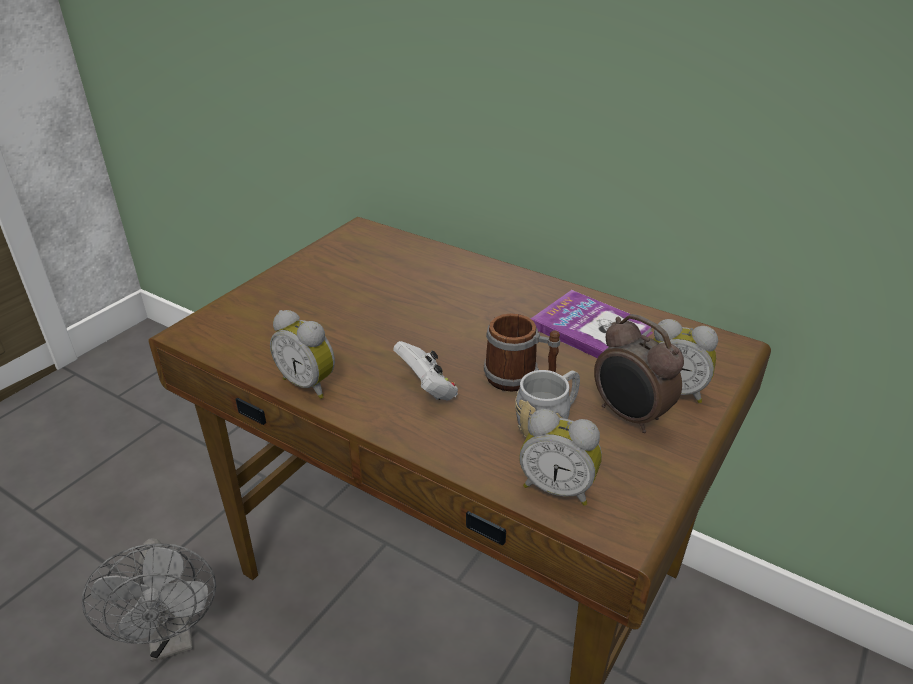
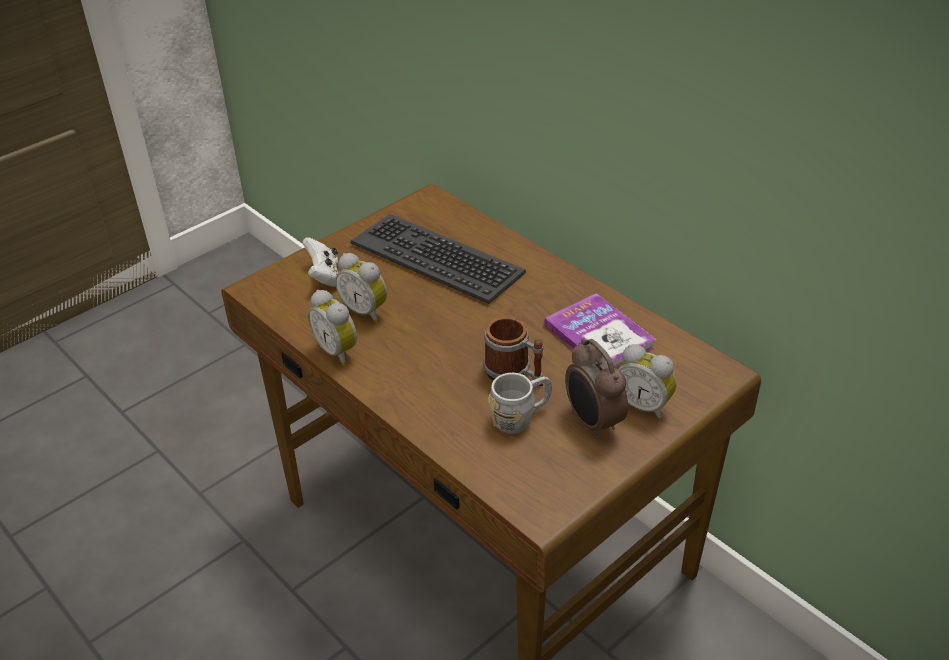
camera: 15 degrees right, 5 degrees up
grey fan [82,538,216,662] -> none
white game controller [393,341,458,401] -> white game controller moved to [302,237,338,287]
alarm clock [519,409,602,506] -> alarm clock moved to [335,253,387,323]
none -> keyboard [350,214,526,304]

